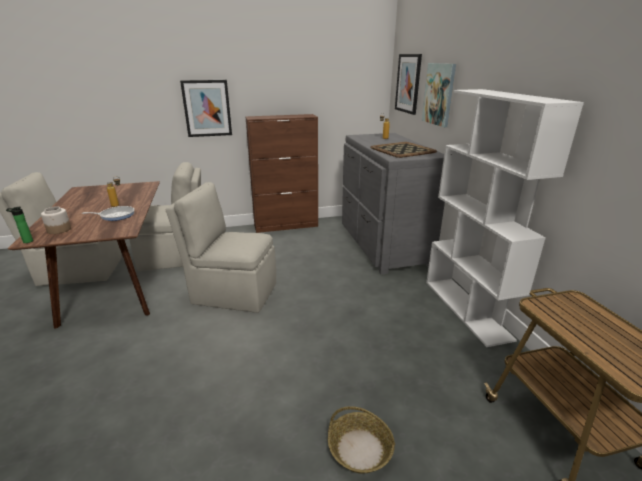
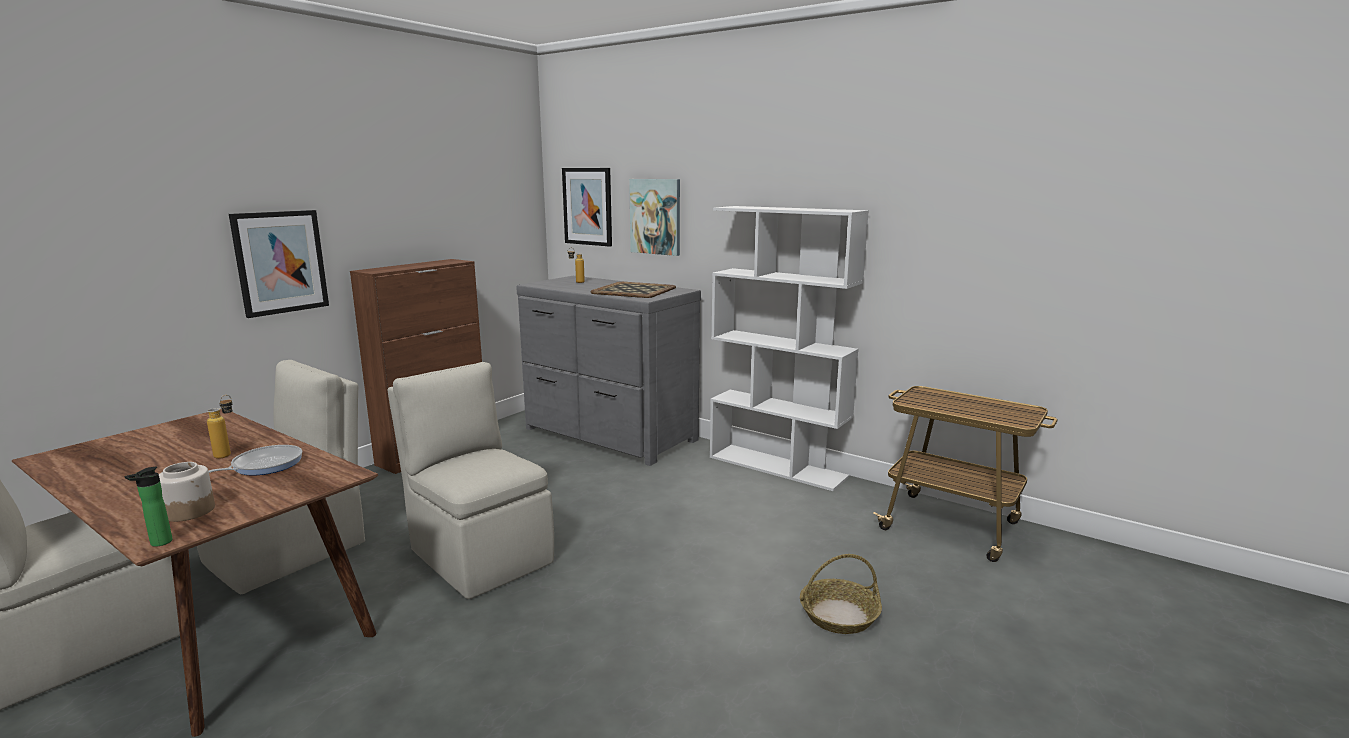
camera: 40 degrees left, 10 degrees down
beige chair [165,182,276,313] -> beige chair turned 75 degrees clockwise [388,362,554,599]

